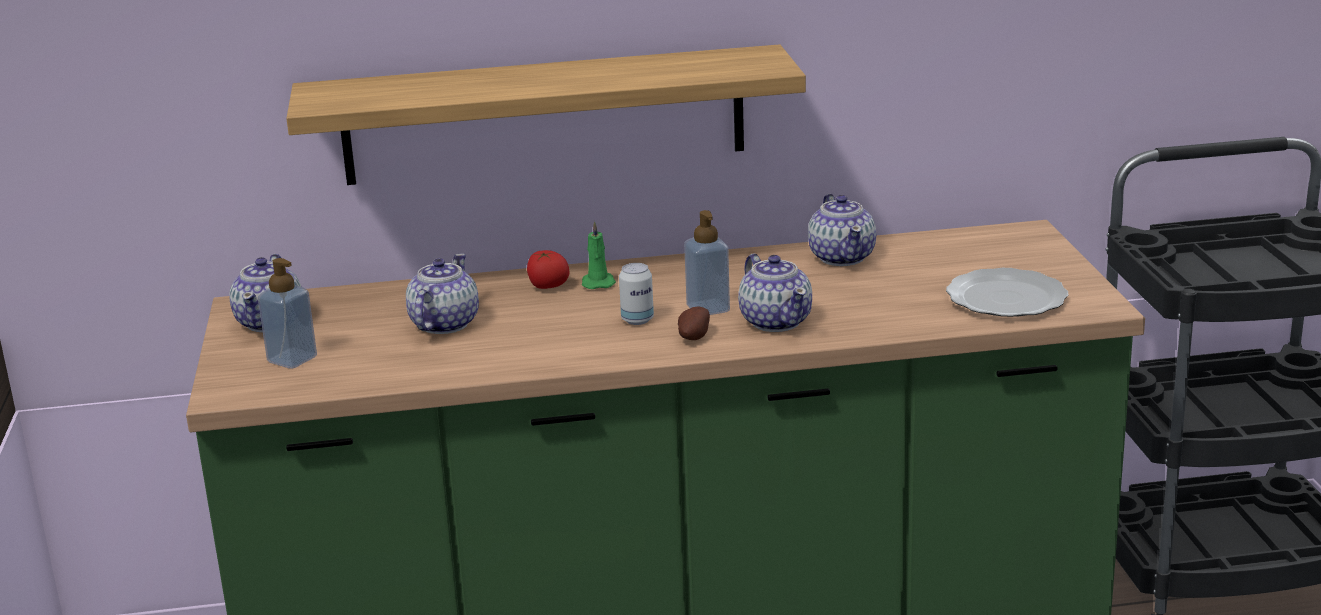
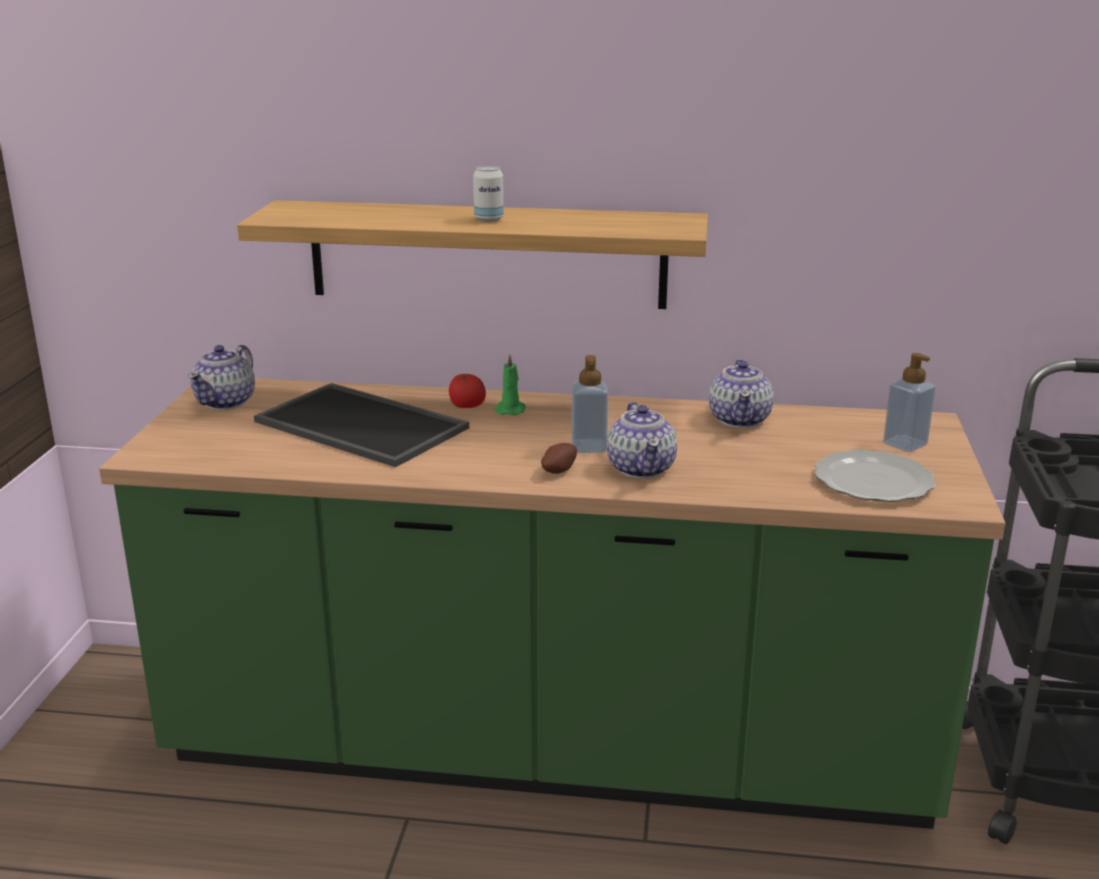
camera: 15 degrees right, 0 degrees up
soap dispenser [258,258,317,369] -> soap dispenser moved to [883,353,936,452]
teapot [406,253,479,334] -> tray [254,383,469,467]
can [619,263,654,325] -> can moved to [473,165,504,222]

